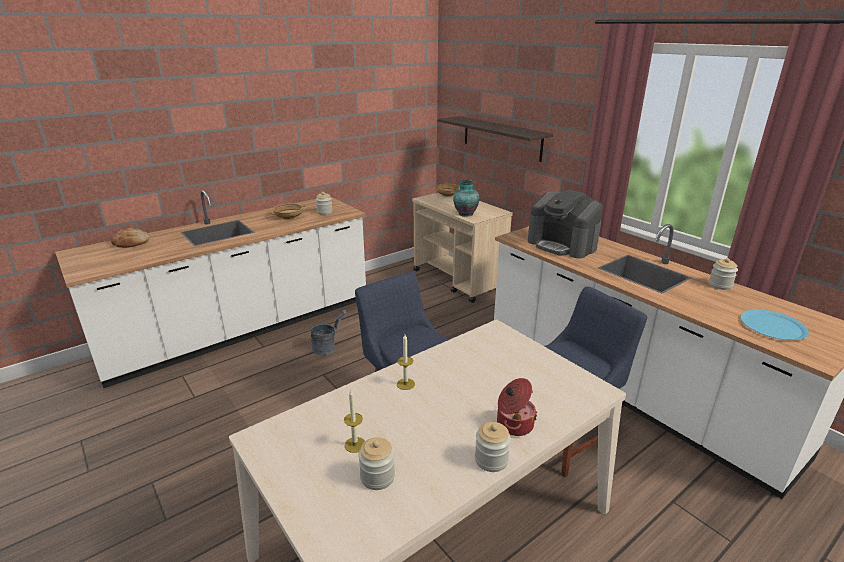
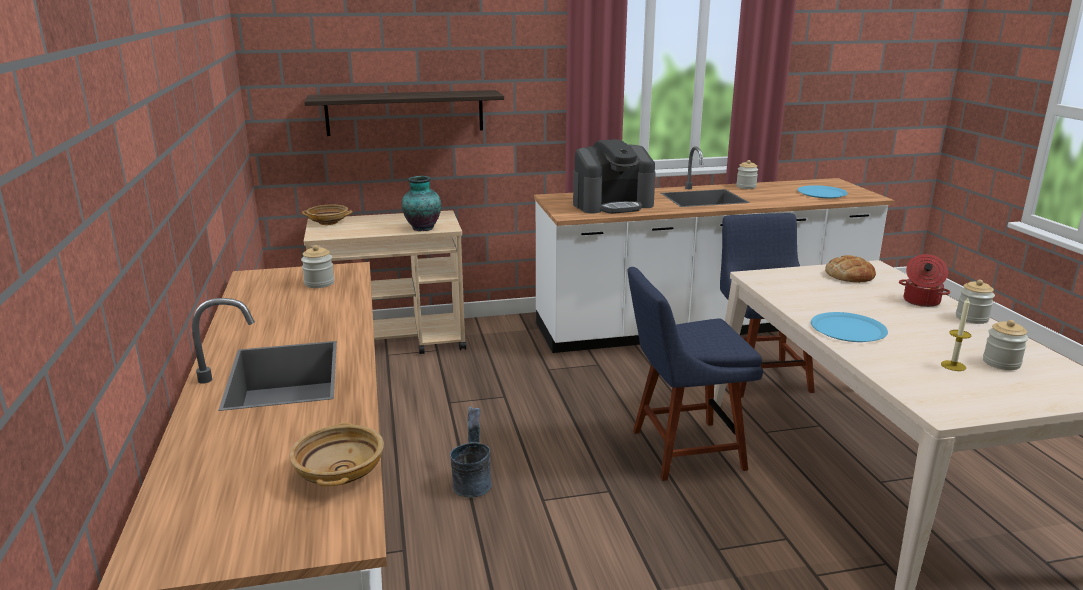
camera: 65 degrees left, 5 degrees down
bread [111,228,149,248] -> bread moved to [825,255,876,283]
beige bowl [270,203,306,220] -> beige bowl moved to [289,423,384,487]
candle [397,335,415,390] -> blue plate [811,312,888,342]

